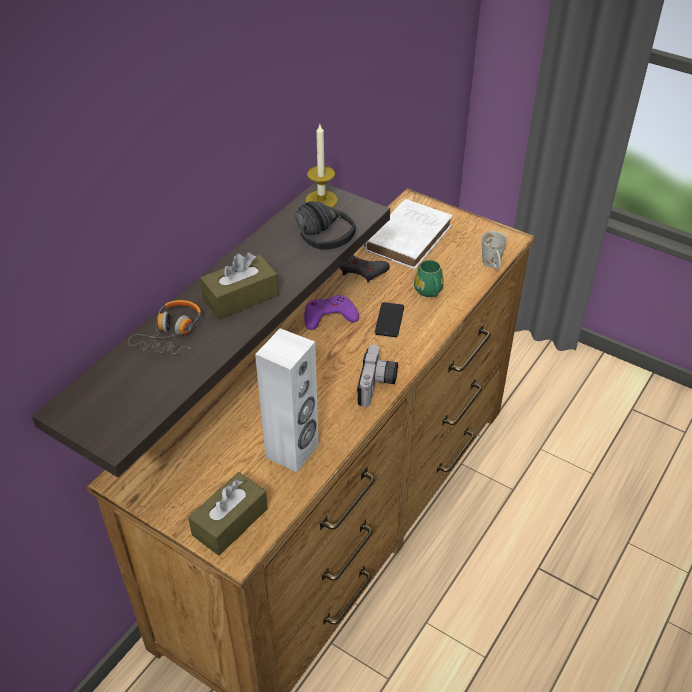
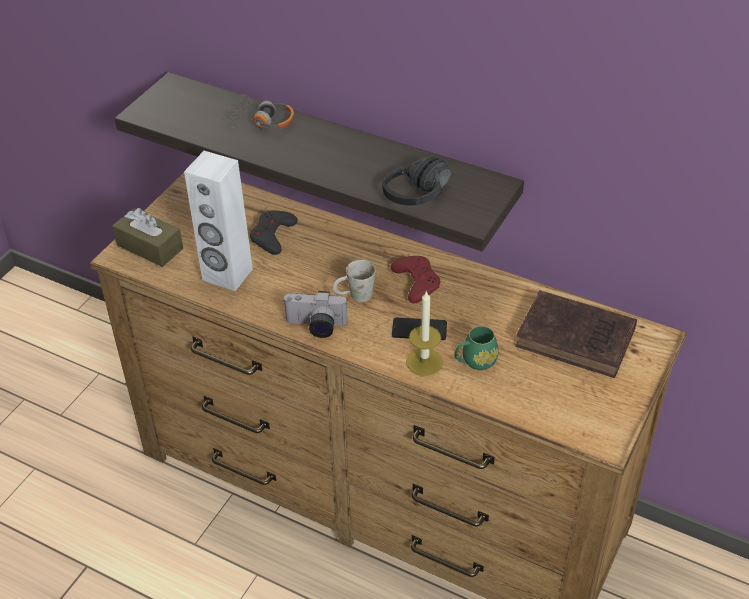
camera: 85 degrees right, 0 degrees up
brown tissue box [200,253,279,320] -> none
purple game controller [304,295,359,330] -> red game controller [390,256,440,304]
candle [306,124,338,209] -> candle moved to [406,290,443,376]
grey game controller [340,255,390,283] -> grey game controller moved to [250,211,298,255]
white book [364,199,453,269] -> brown book [515,290,637,378]
white mug [482,231,507,270] -> white mug moved to [333,260,376,302]

